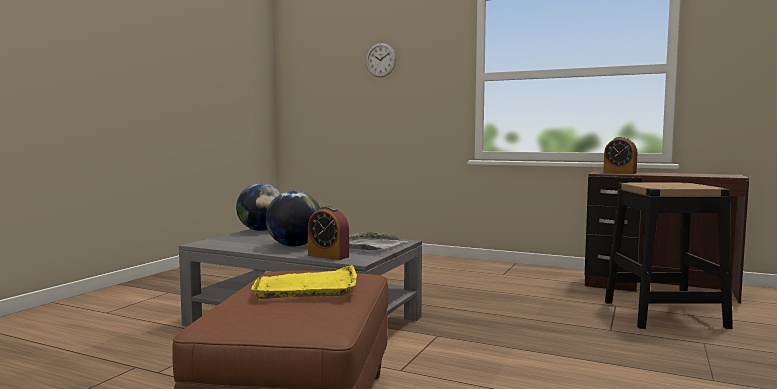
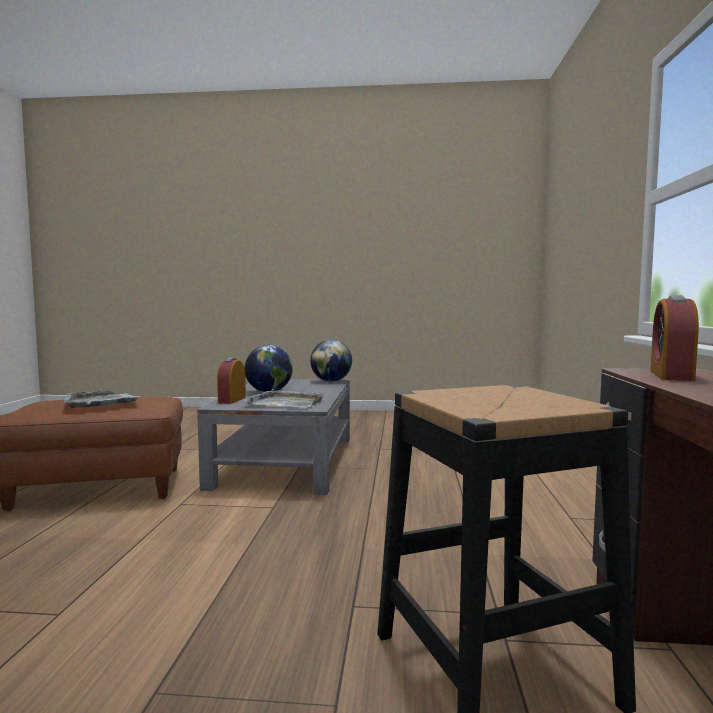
camera: 70 degrees right, 0 degrees up
yellow tray [251,265,357,299] -> grey tray [64,390,138,408]
wall clock [366,43,396,77] -> none

